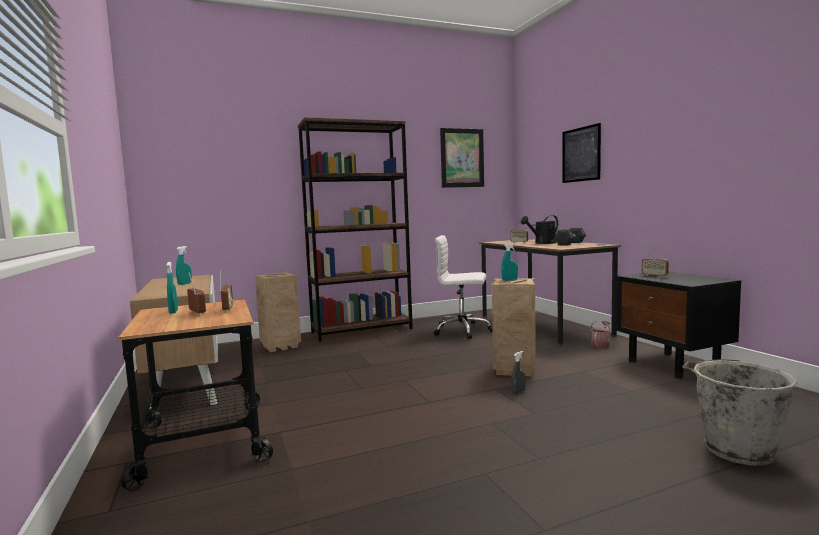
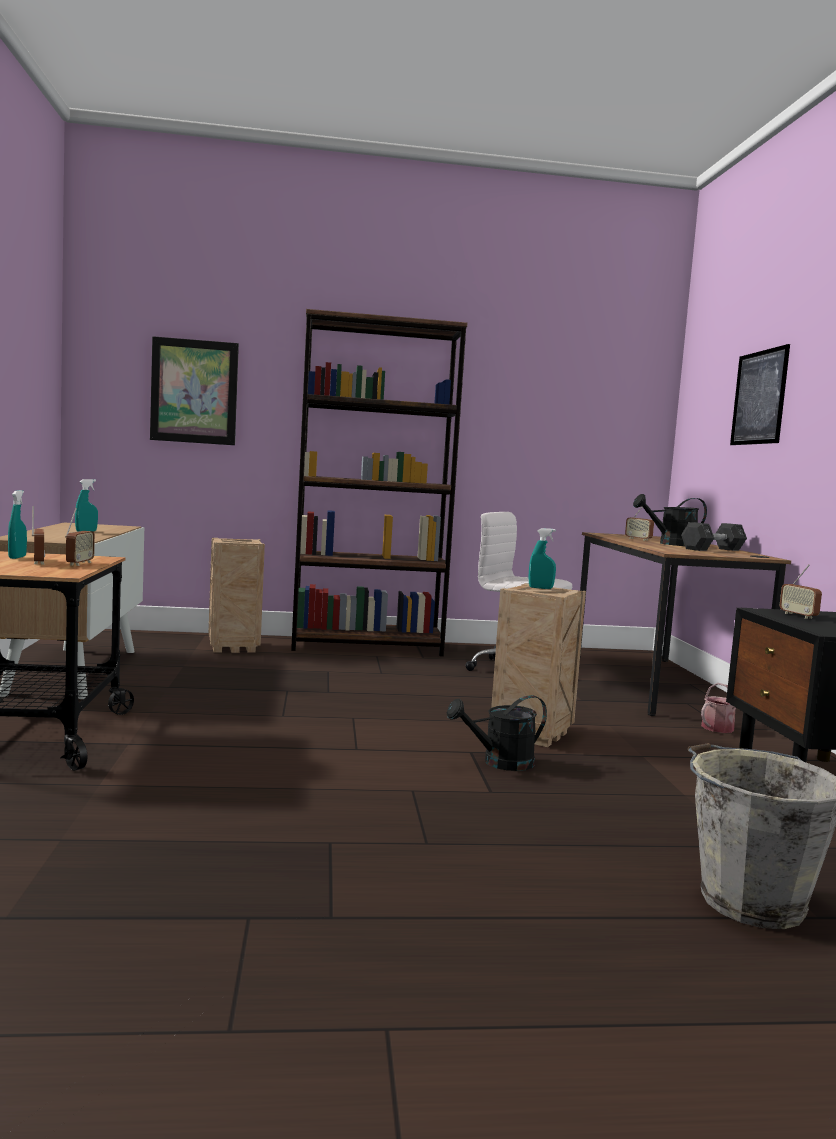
camera: 15 degrees right, 0 degrees up
picture [440,128,484,188] -> picture moved to [150,336,239,445]
grey spray bottle [512,351,526,395] -> black watering can [447,695,547,771]

